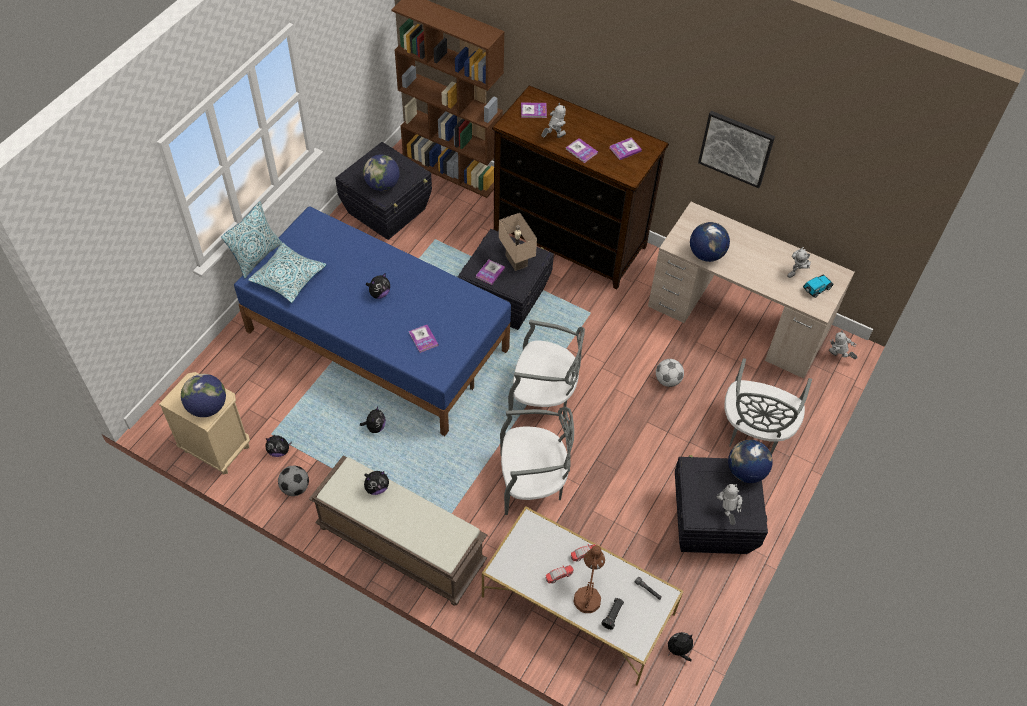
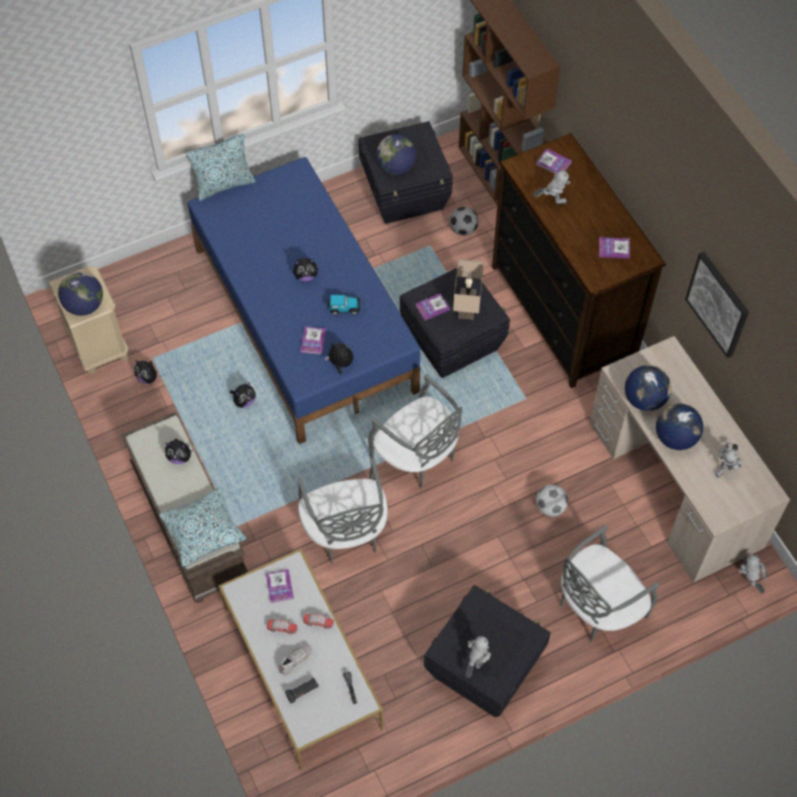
camera: 35 degrees right, 5 degrees up
pillow [248,243,327,303] -> pillow moved to [159,487,247,567]
football [278,466,309,496] -> football moved to [450,207,478,236]
grey chair [500,407,574,515] -> grey chair turned 45 degrees clockwise [298,459,388,564]
book [566,138,598,163] -> book moved to [266,569,294,603]
brown table lamp [573,545,605,613] -> white shoe [279,644,312,675]
plush toy [668,632,693,661] -> plush toy moved to [324,343,353,374]
globe [728,440,773,483] -> globe moved to [656,404,703,450]
toy robot [787,247,811,278] -> toy robot turned 45 degrees counterclockwise [716,441,742,477]
toy car [803,274,833,298] -> toy car moved to [327,295,360,315]

